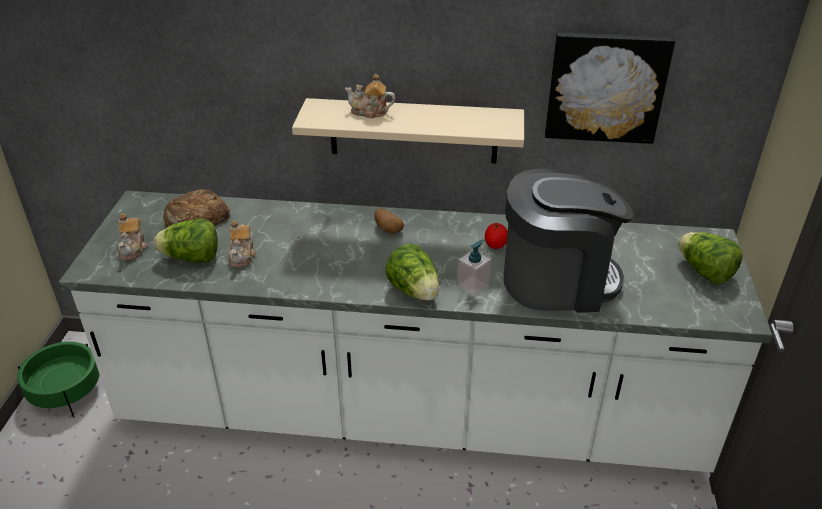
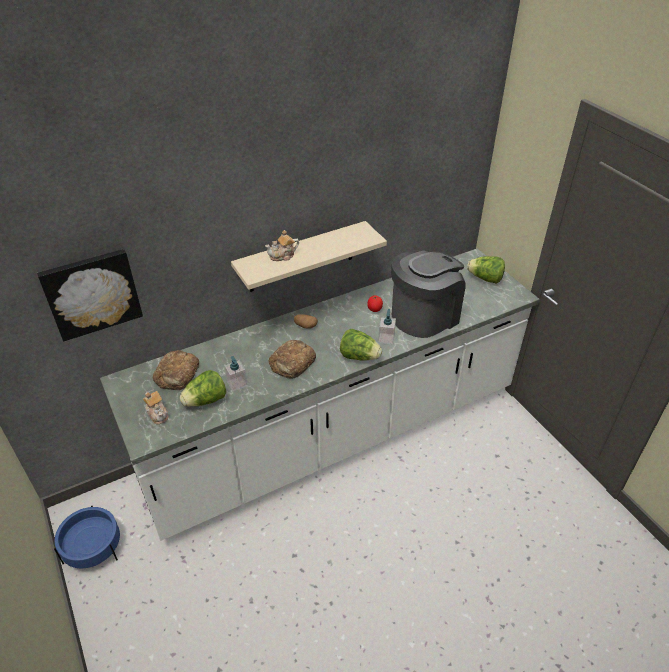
camera: 35 degrees left, 5 degrees up
green planter [17,342,100,418] -> blue planter [54,505,120,568]
teapot [228,221,256,268] -> soap dispenser [224,356,247,392]
picture [545,32,675,144] -> picture moved to [37,249,143,341]
none -> bread [269,340,316,379]

